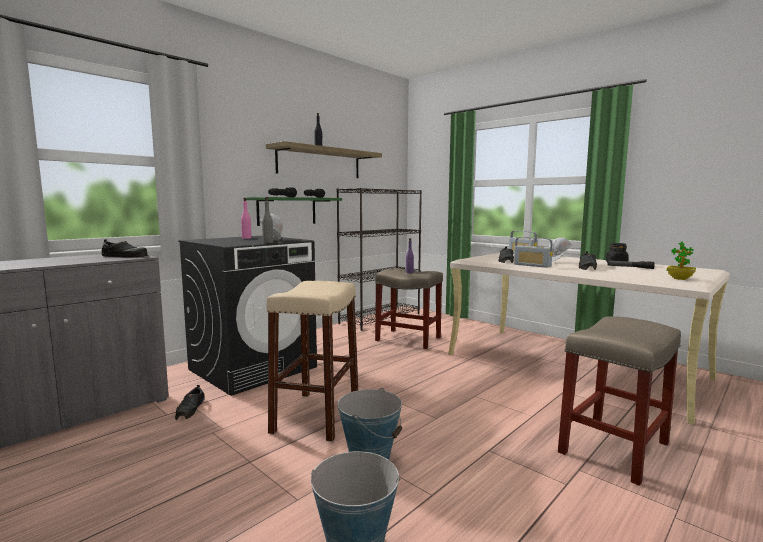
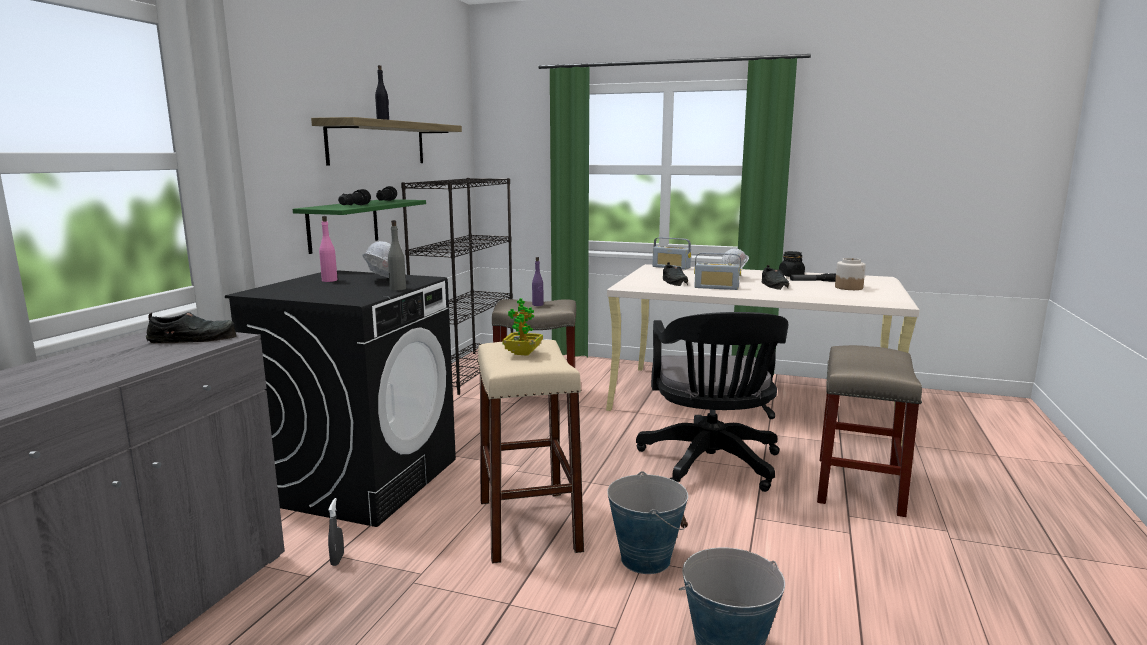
camera: 25 degrees left, 5 degrees up
black shoe [175,385,205,420] -> grey spray bottle [328,498,344,566]
potted plant [667,241,696,280] -> potted plant moved to [502,298,543,356]
none -> black office chair [636,312,788,492]
none -> jar [835,258,866,290]

